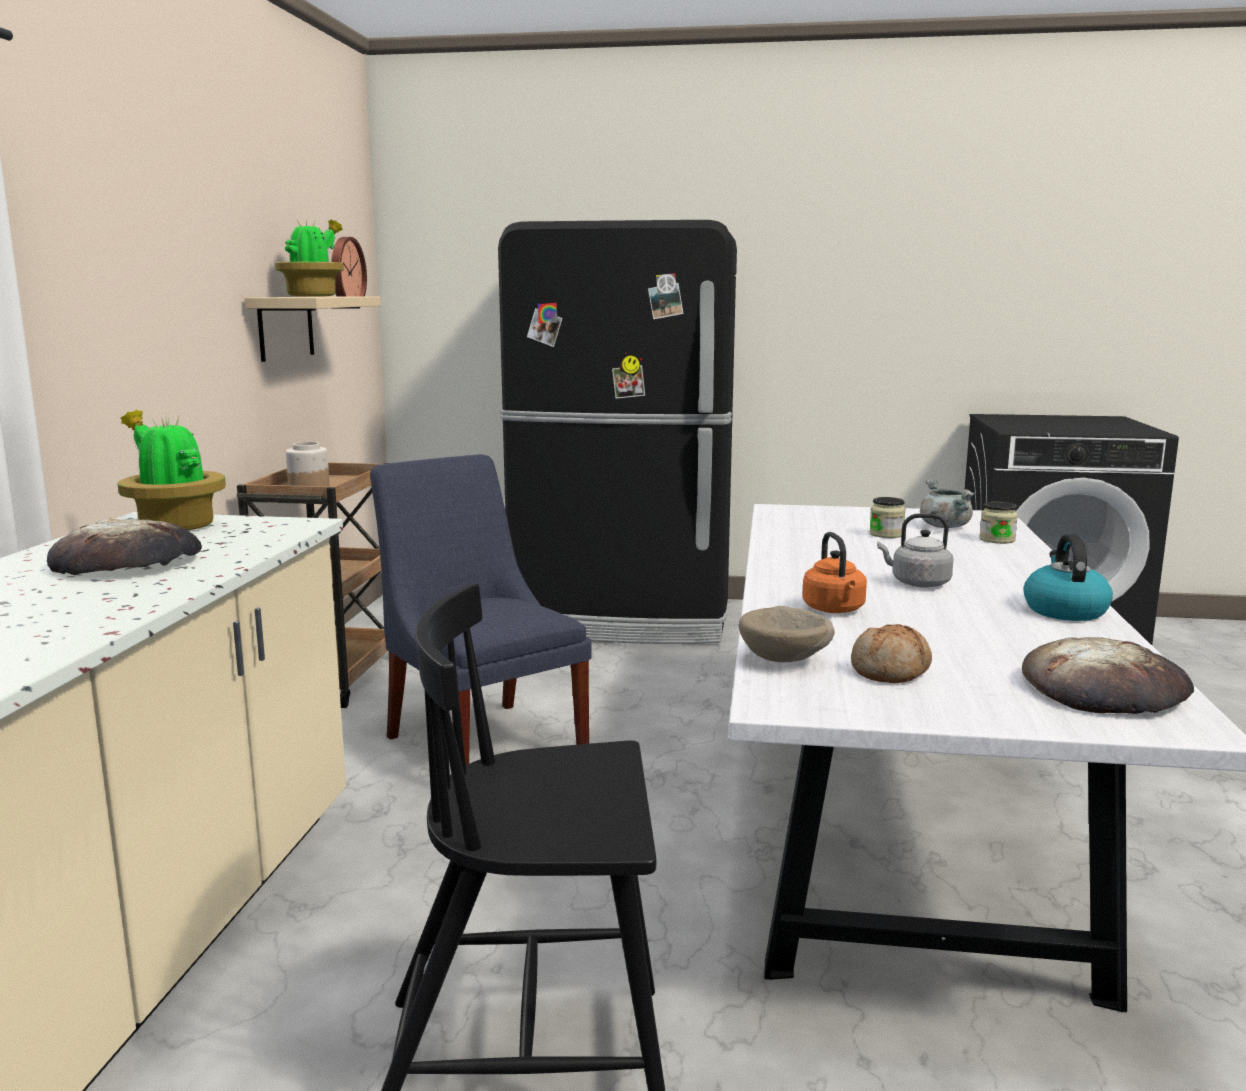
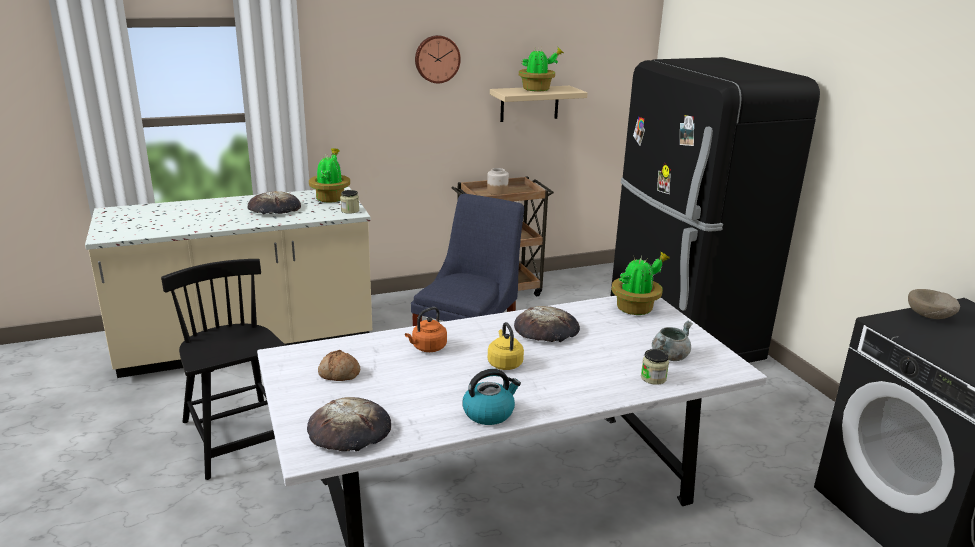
camera: 60 degrees right, 10 degrees up
wall clock [331,237,367,296] -> wall clock moved to [415,35,461,83]
beige bowl [739,606,835,662] -> beige bowl moved to [908,289,960,319]
jar [870,497,906,538] -> jar moved to [340,190,359,214]
grey kettle [877,513,954,588] -> yellow kettle [488,322,524,370]
none -> bread [514,306,580,342]
none -> potted plant [611,251,670,315]

